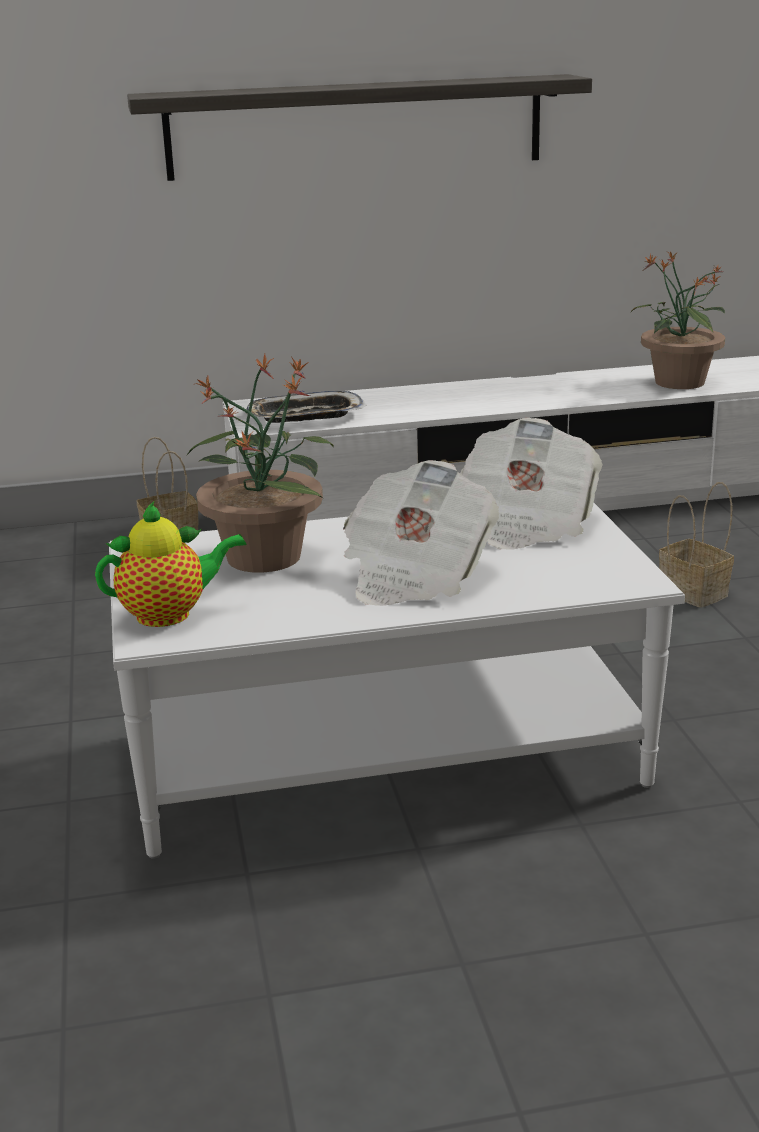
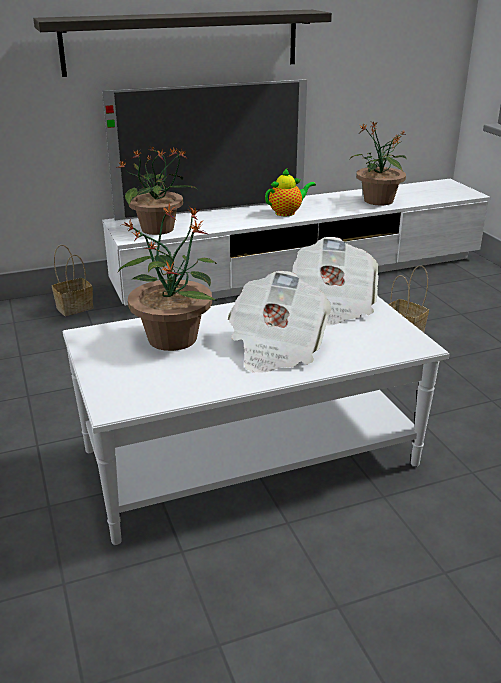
camera: 10 degrees left, 5 degrees up
teapot [95,502,246,627] -> teapot moved to [265,168,316,216]
tray [246,391,367,423] -> potted plant [116,146,197,235]
none -> television [102,79,307,220]

